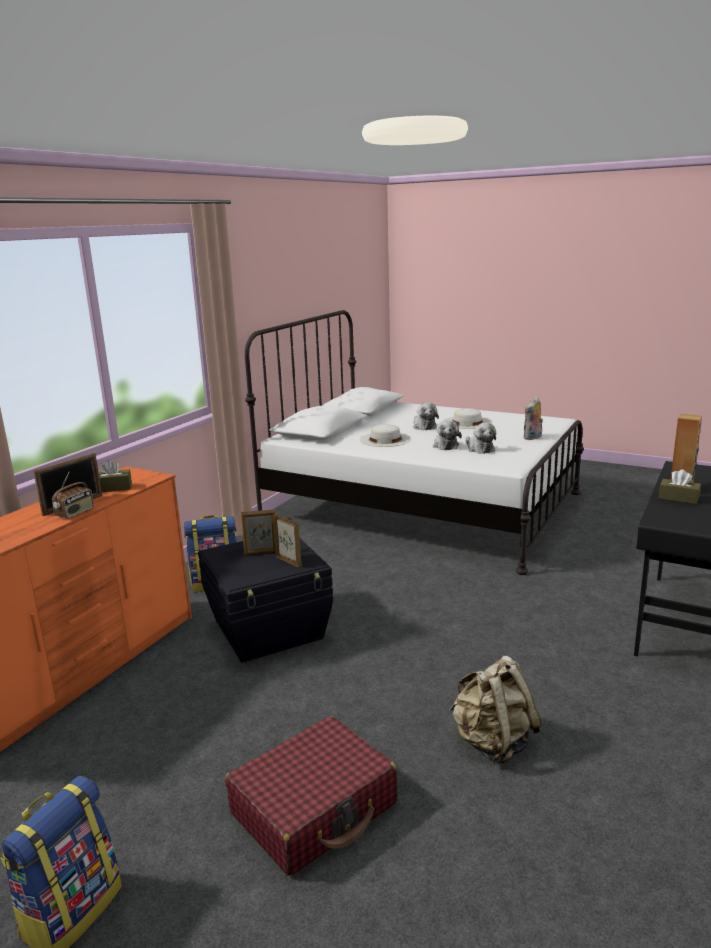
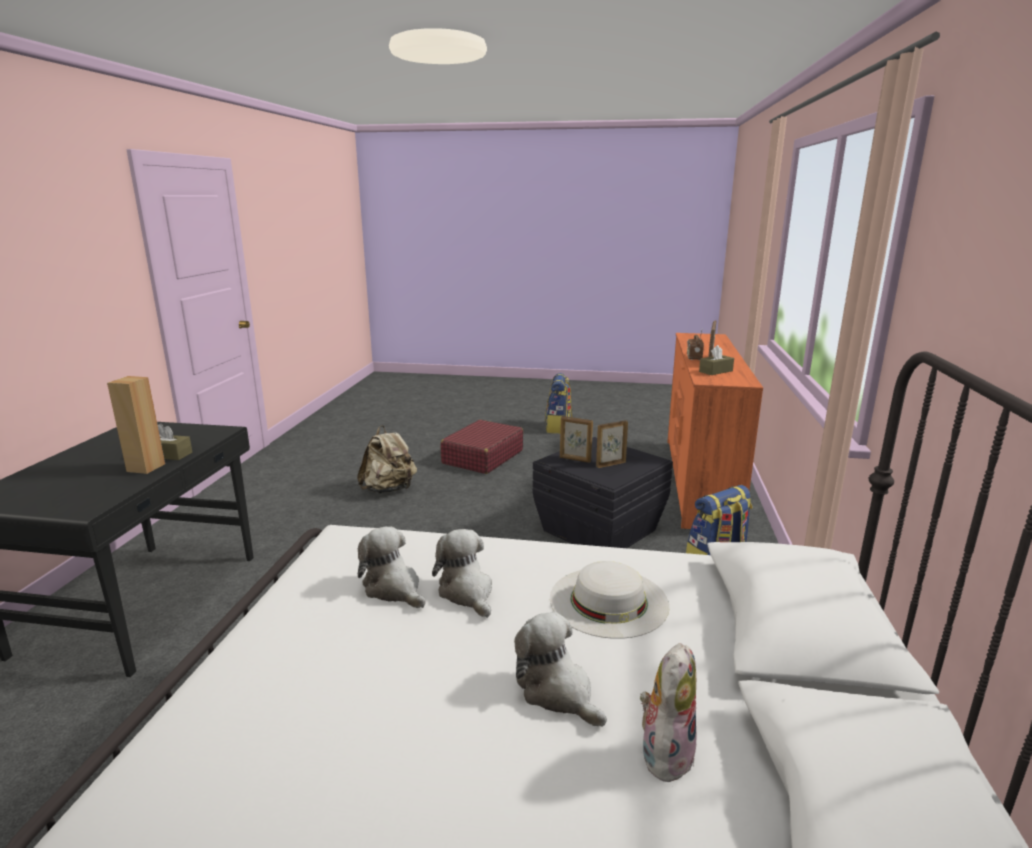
camera: 160 degrees right, 0 degrees up
white hat [445,408,492,429] -> none
plush toy [523,397,543,440] -> plush toy moved to [640,643,697,784]

